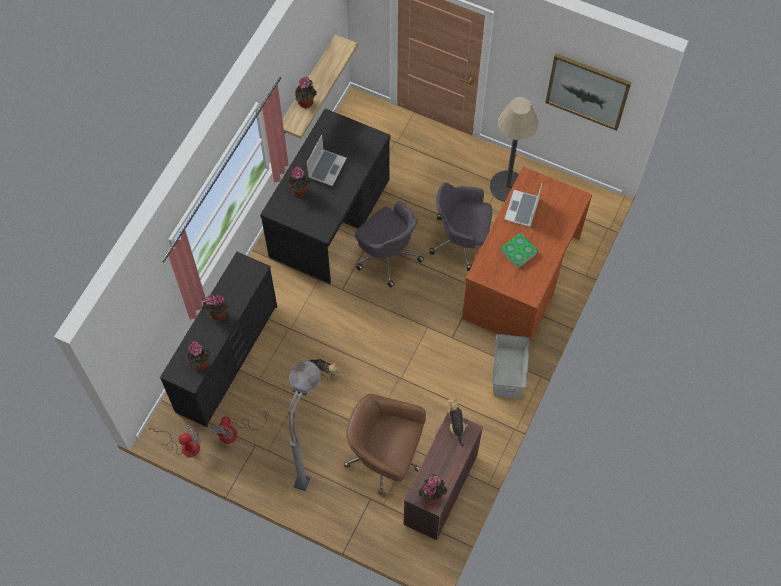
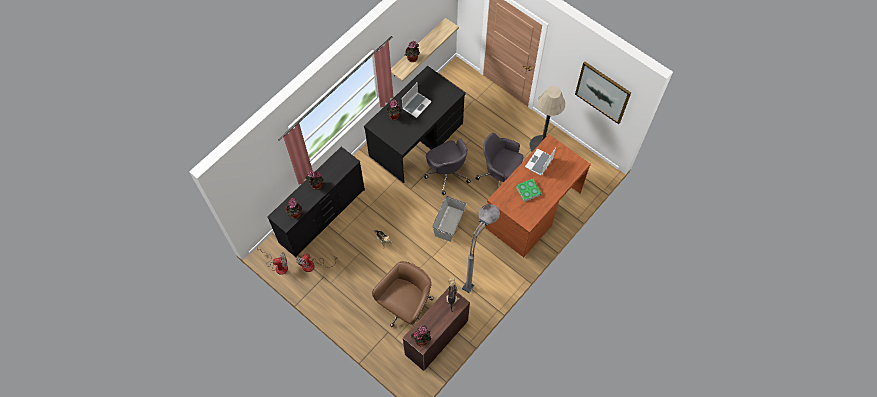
camera: 15 degrees right, 0 degrees up
grey floor lamp [288,361,320,491] -> grey floor lamp moved to [462,204,500,293]
brown office chair [344,394,426,495] -> brown office chair turned 90 degrees clockwise [372,261,434,327]
grey storage box [492,334,530,399] -> grey storage box moved to [432,196,467,242]

